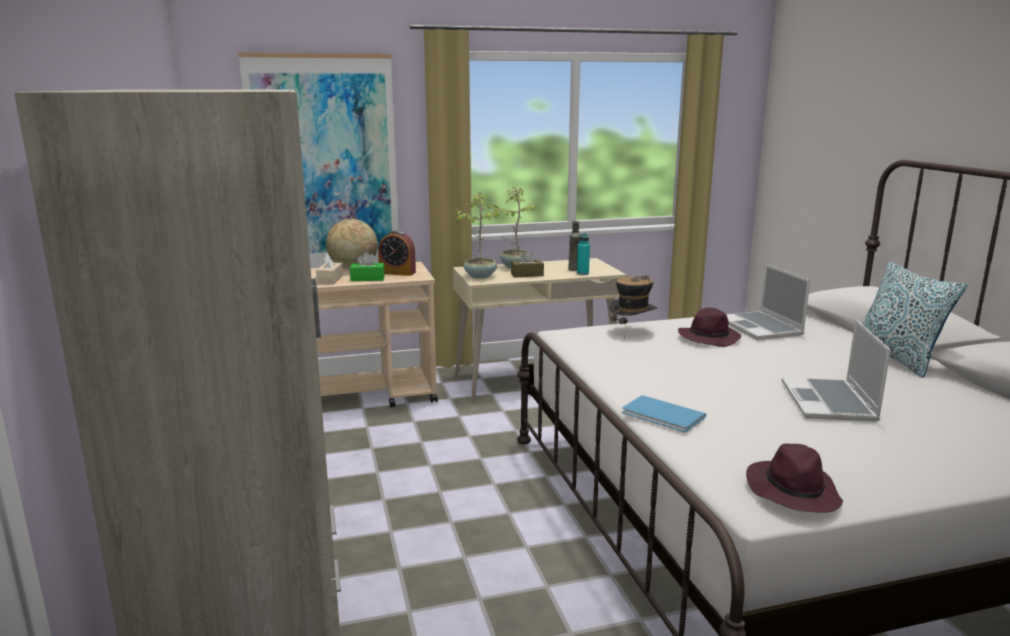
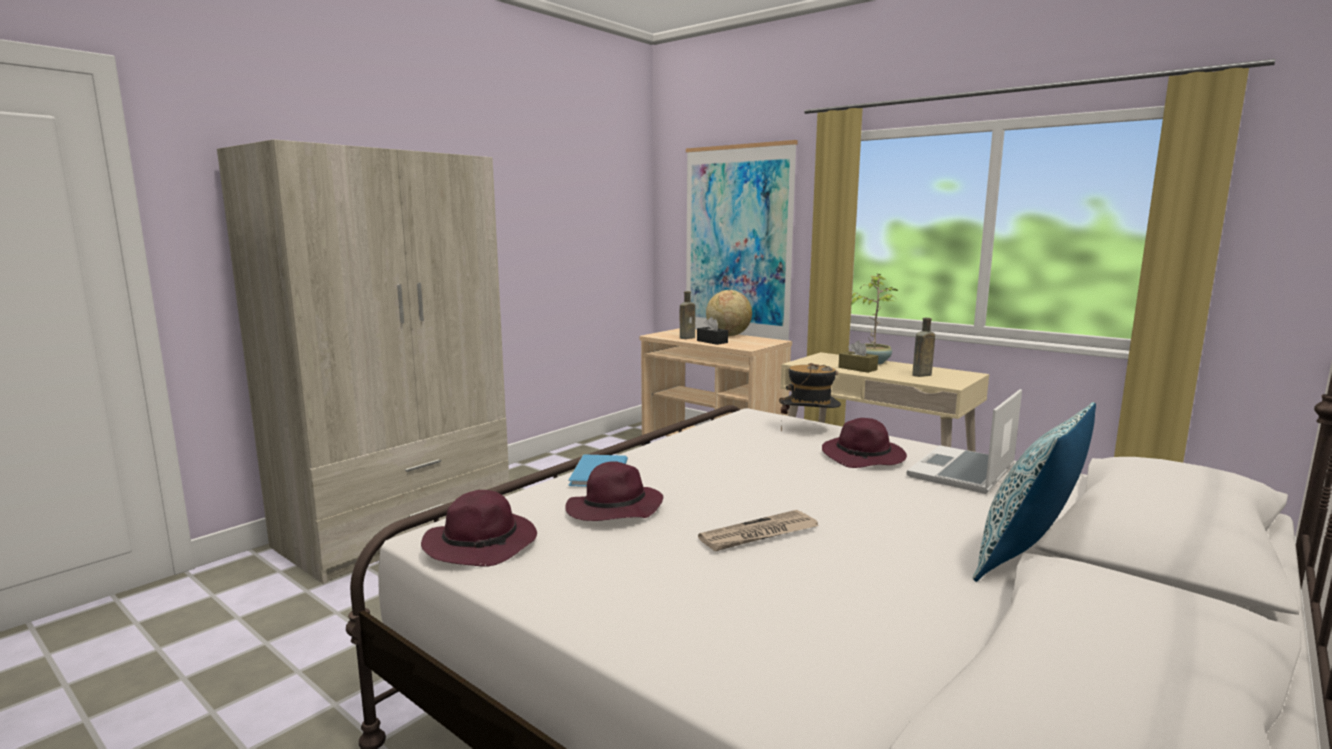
camera: 55 degrees right, 5 degrees down
beige tissue box [316,253,343,284] -> brown bottle [680,291,695,339]
green tissue box [350,252,385,281] -> black tissue box [697,317,728,345]
alarm clock [378,230,416,276] -> none
potted plant [456,193,498,279] -> none
turquoise bottle [577,233,590,275] -> none
laptop [782,320,891,422] -> newspaper [698,510,818,551]
none -> purple hat [565,461,663,521]

